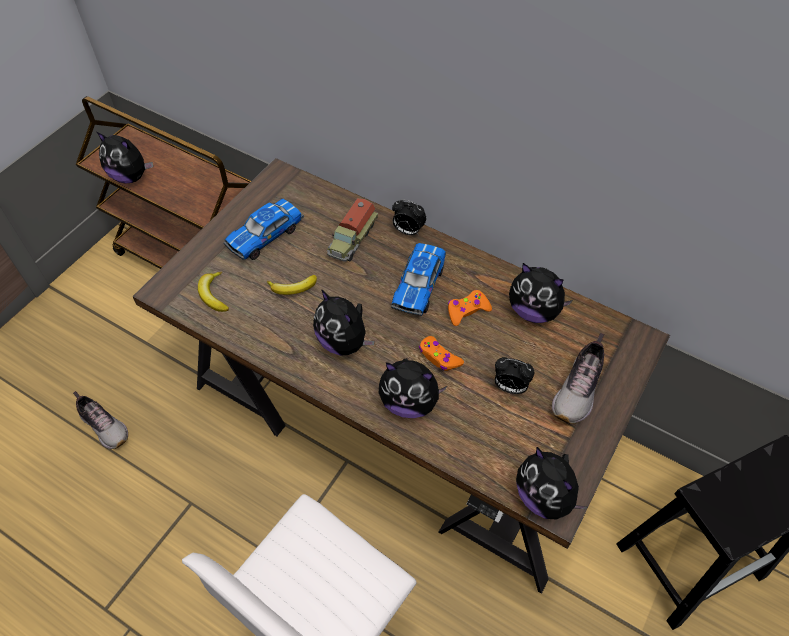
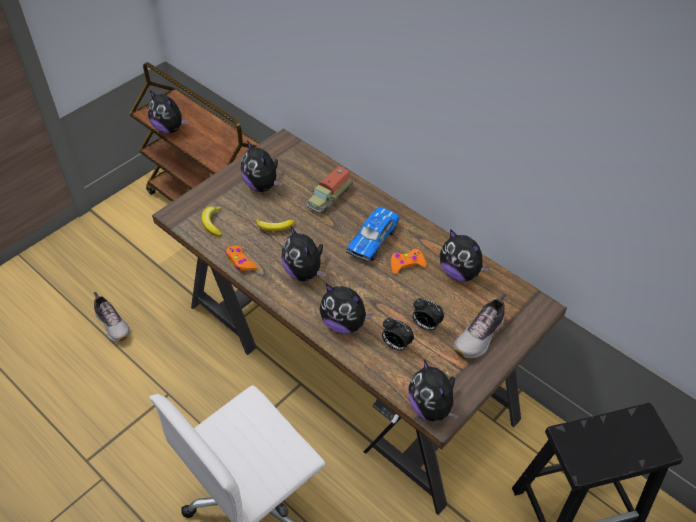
camera: 10 degrees right, 5 degrees down
toy car [224,199,304,260] -> plush toy [241,140,282,192]
alarm clock [392,199,426,236] -> alarm clock moved to [382,318,414,351]
orange game controller [419,336,464,371] -> orange game controller moved to [225,246,257,271]

